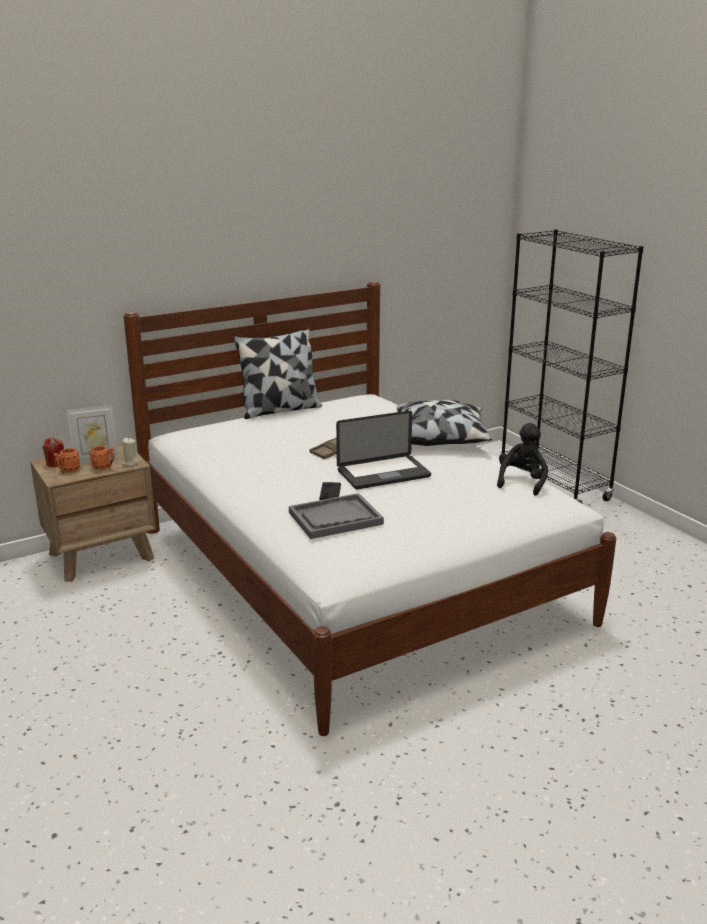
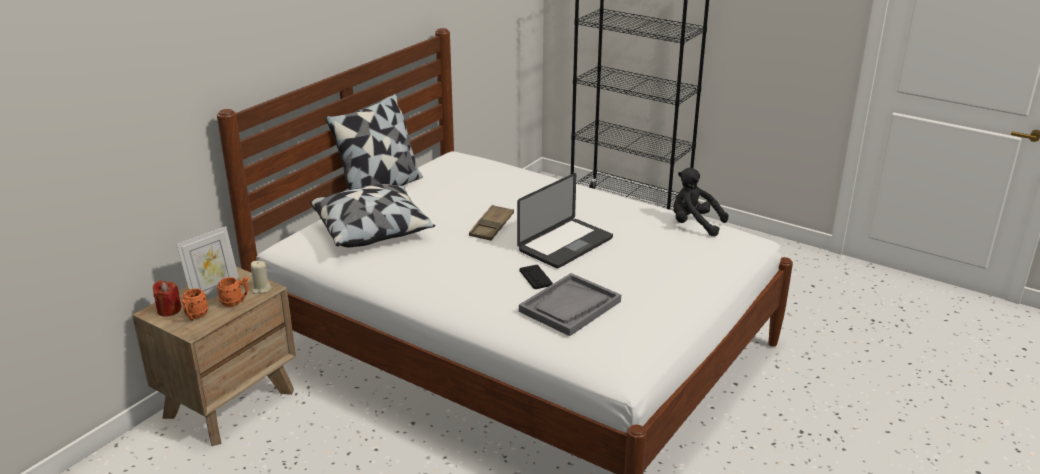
camera: 25 degrees left, 5 degrees up
pillow [397,400,492,446] -> pillow moved to [310,184,436,247]
black plush toy [497,423,548,496] -> black plush toy turned 60 degrees counterclockwise [673,168,728,236]

